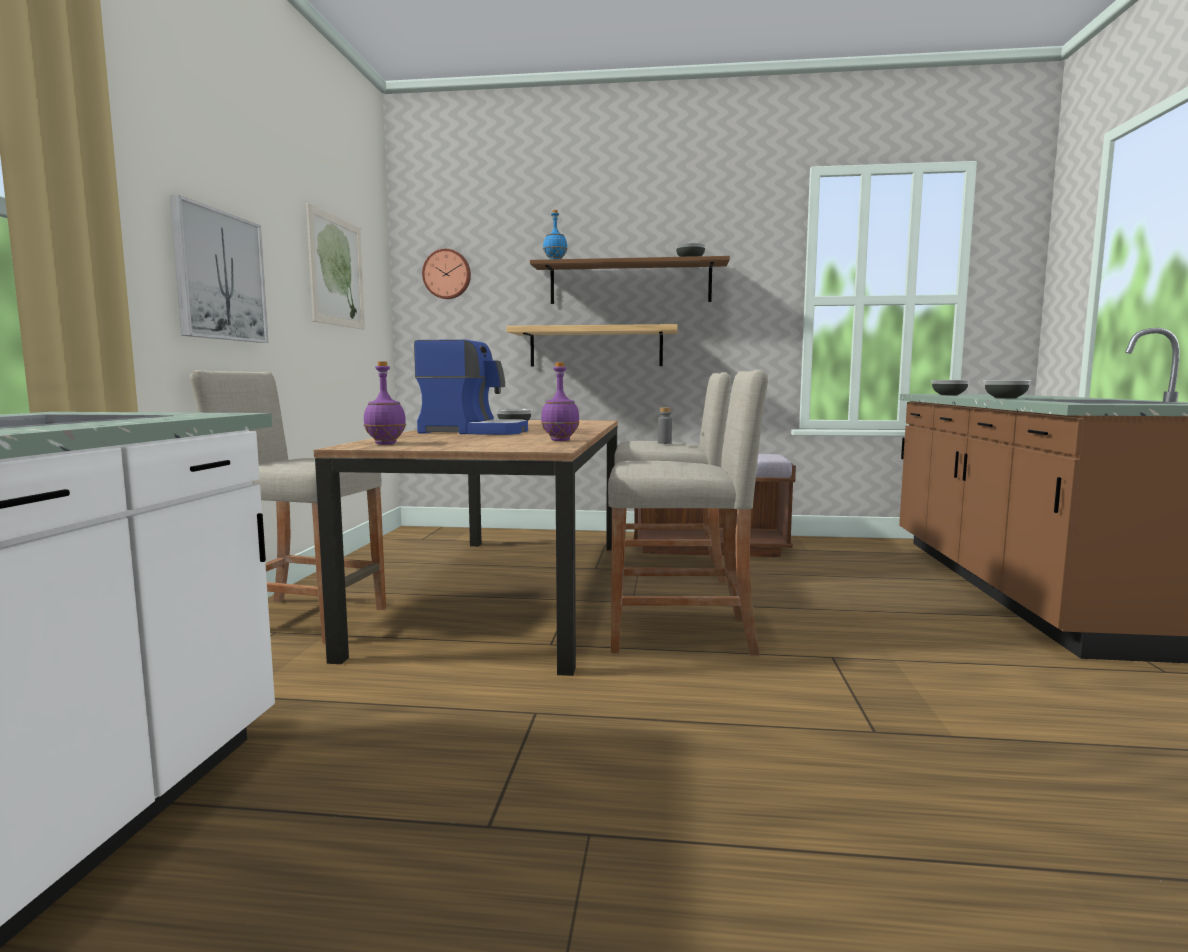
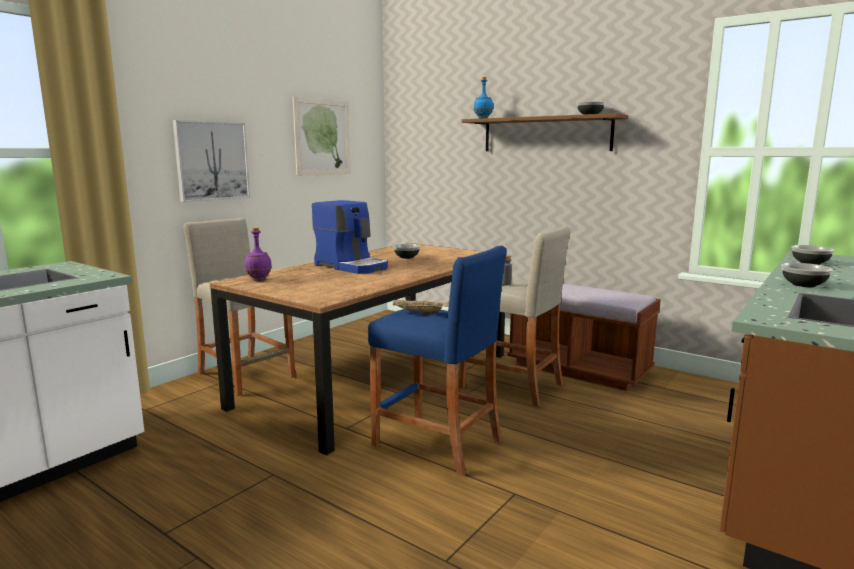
camera: 30 degrees right, 5 degrees up
wall clock [422,249,471,299] -> none
shelf [506,324,678,366] -> none
purple bottle [541,362,580,441] -> none
beige stool [608,370,768,656] -> blue stool [368,246,507,476]
none -> beige tray [392,299,449,315]

